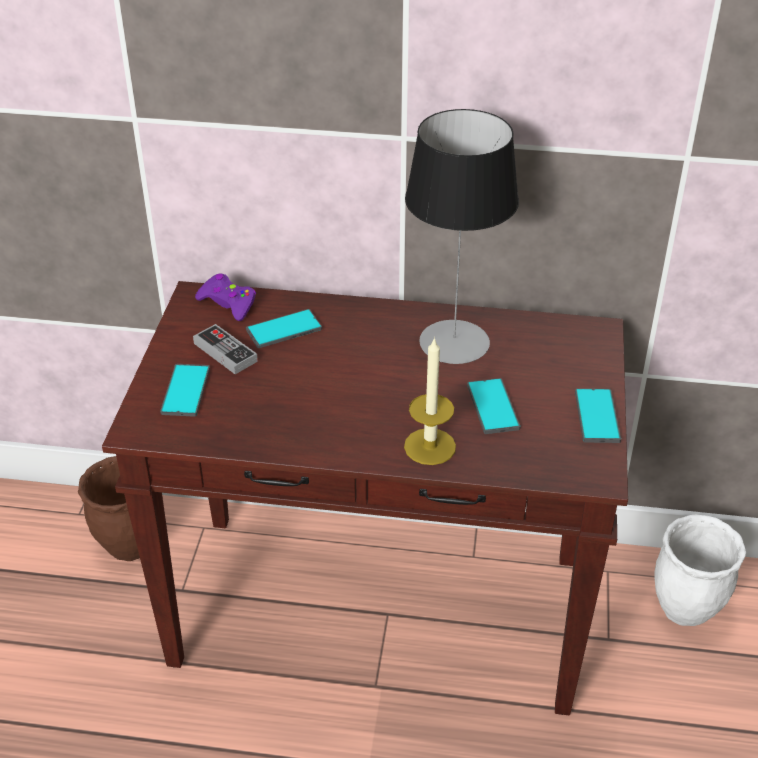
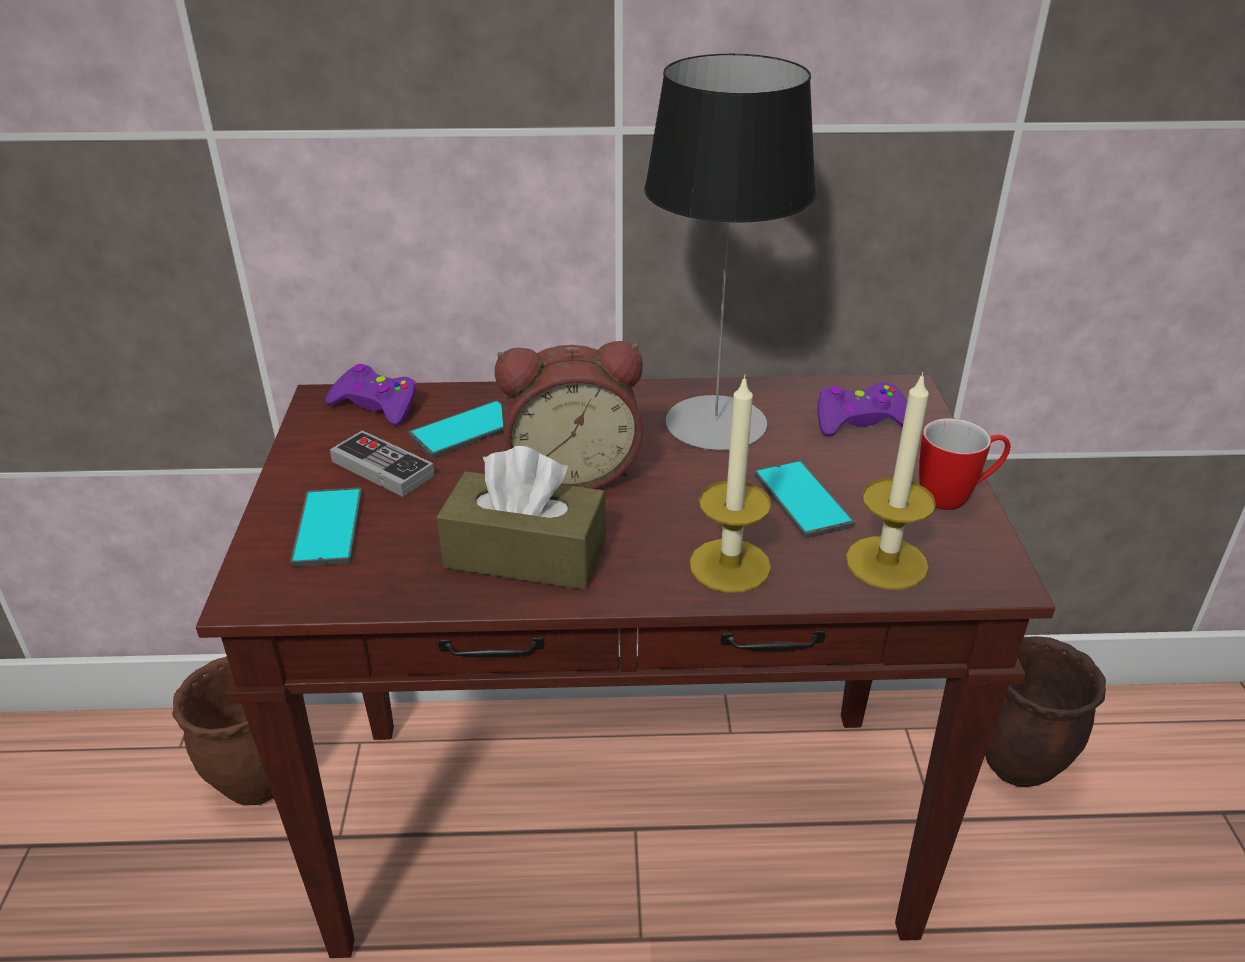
camera: 10 degrees left, 5 degrees down
phone [575,388,621,443] -> mug [919,418,1010,510]
white planter [654,515,746,626] -> brown planter [985,636,1106,787]
none -> brown tissue box [436,446,606,590]
none -> alarm clock [495,341,643,489]
none -> purple game controller [818,382,907,436]
none -> candle [846,372,936,590]

